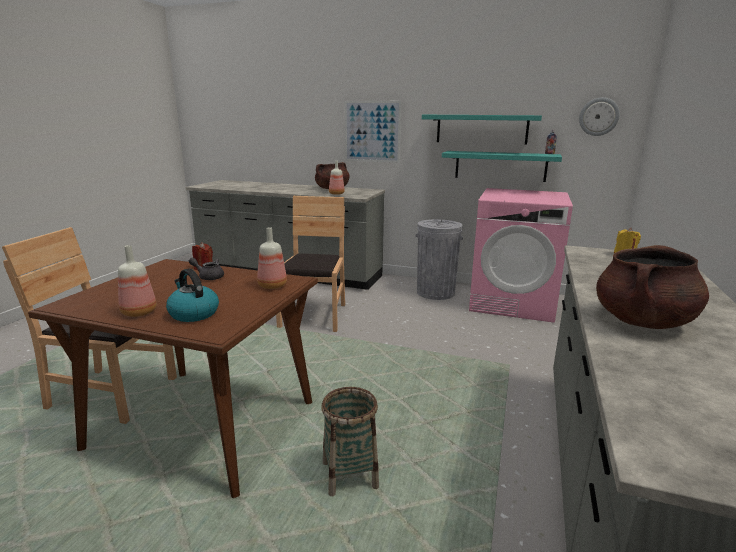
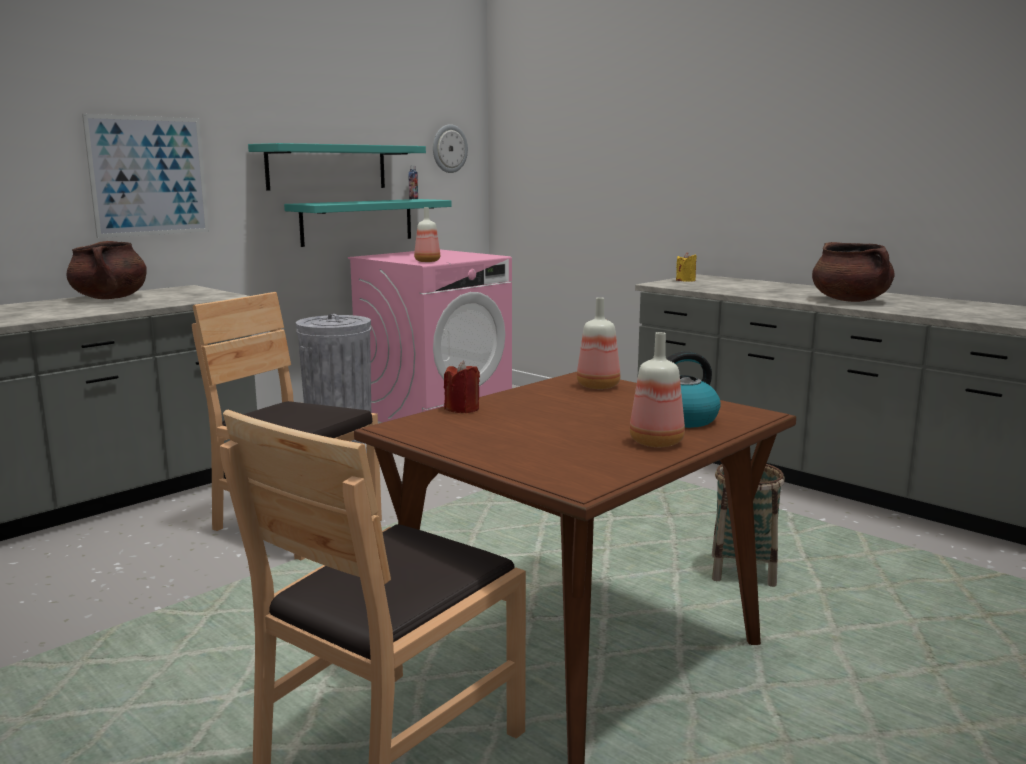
camera: 65 degrees left, 5 degrees down
grey teapot [189,257,224,280] -> none
bottle [329,161,345,195] -> bottle moved to [414,207,440,262]

